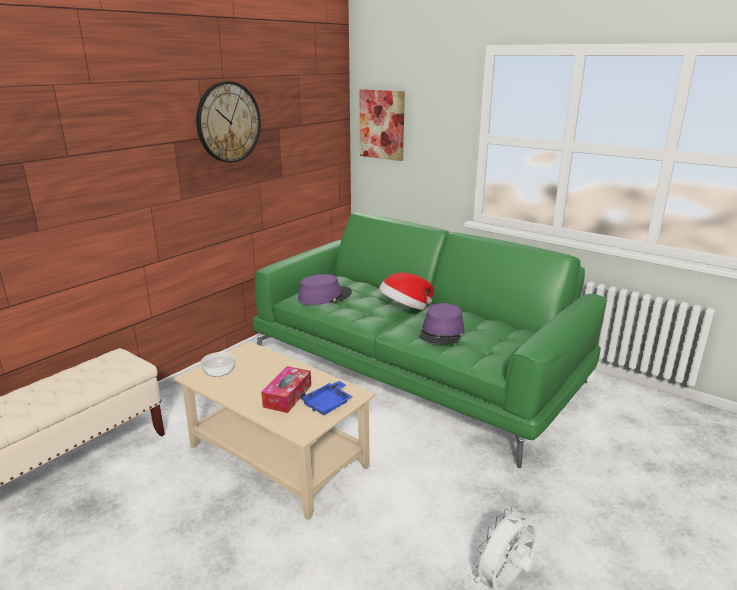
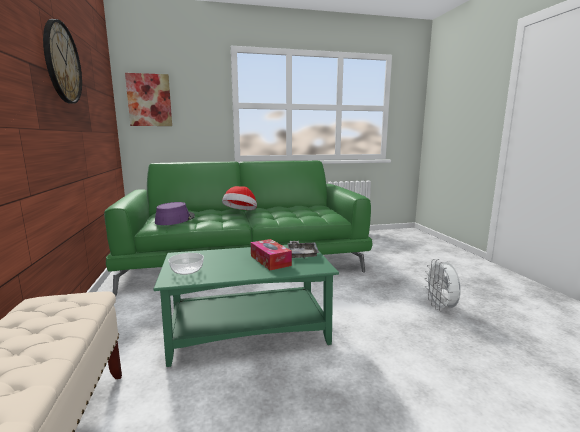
camera: 50 degrees left, 10 degrees down
beige coffee table [174,341,376,520] -> green coffee table [154,245,339,367]
blue tray [300,381,353,415] -> grey tray [288,241,319,259]
purple hat [420,303,464,344] -> none

